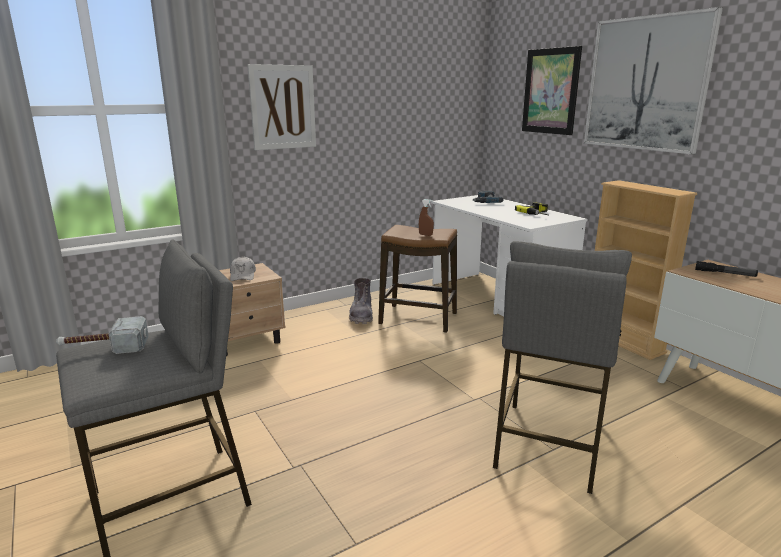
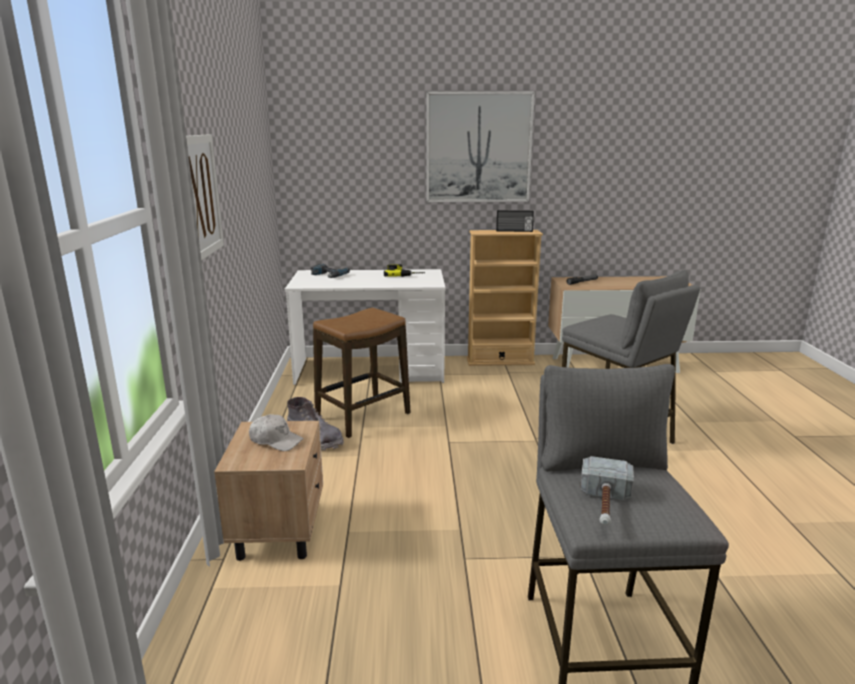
camera: 60 degrees left, 0 degrees up
brown spray bottle [419,199,434,236] -> none
picture [522,46,582,135] -> none
none -> radio [496,210,534,232]

